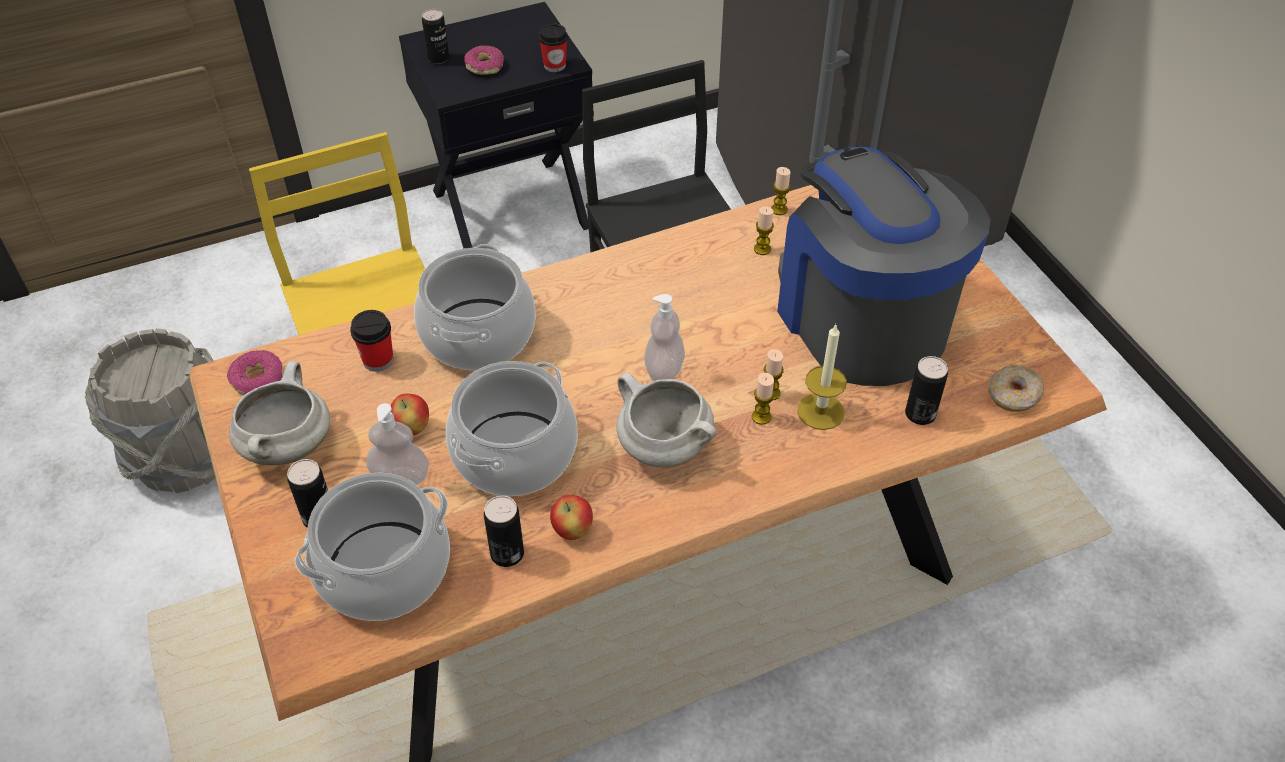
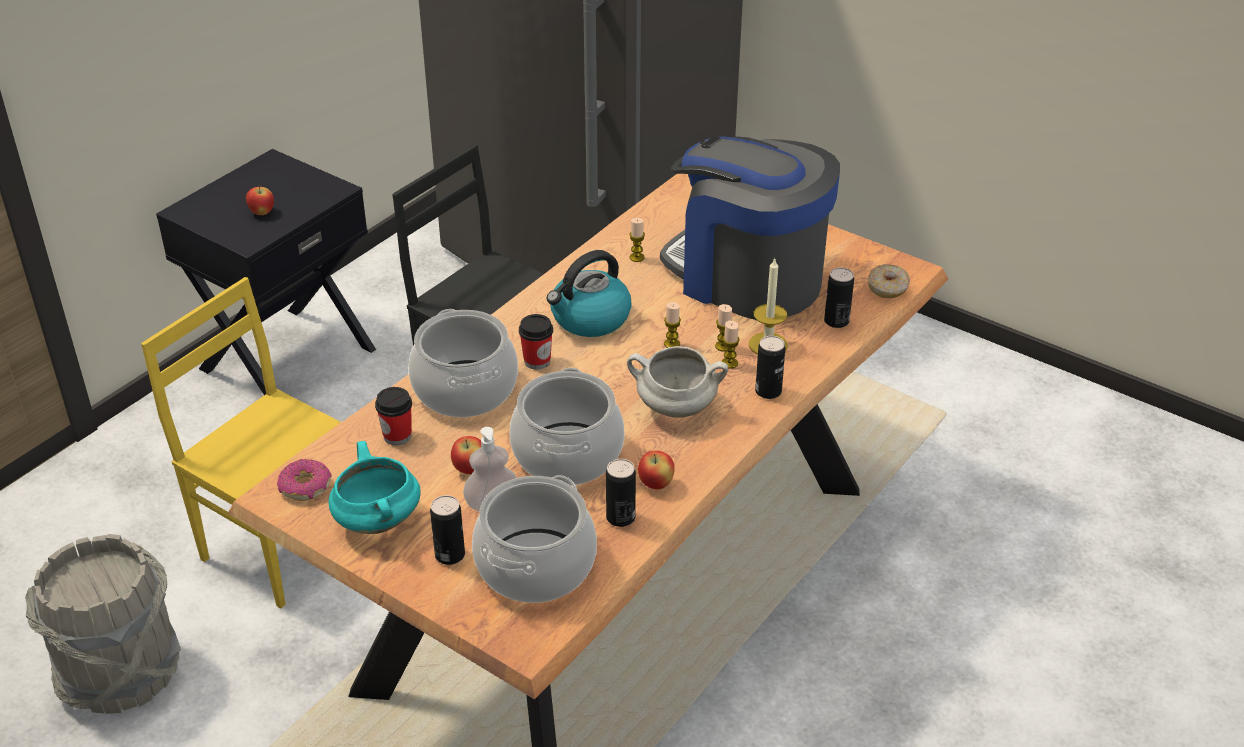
camera: 30 degrees left, 10 degrees down
white cooking pot [229,361,330,465] -> turquoise cooking pot [329,441,421,534]
can [422,9,449,64] -> can moved to [755,336,785,399]
donut [464,45,504,75] -> apple [246,186,274,215]
cup [538,24,568,72] -> cup moved to [519,314,553,370]
soap dispenser [644,294,685,381] -> none
candle [771,167,791,215] -> candle moved to [664,302,681,348]
none -> kettle [547,250,632,337]

